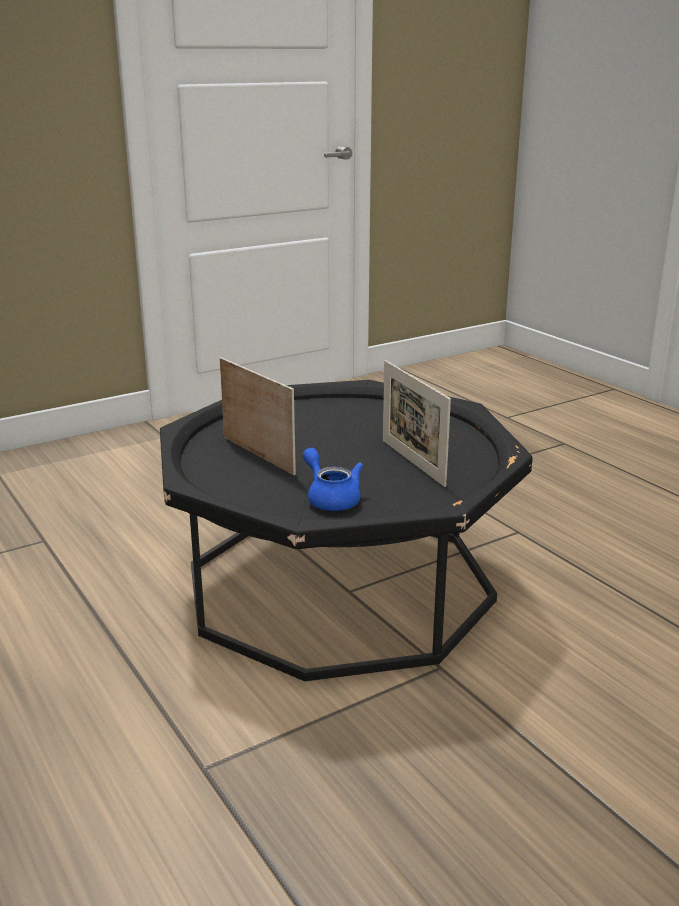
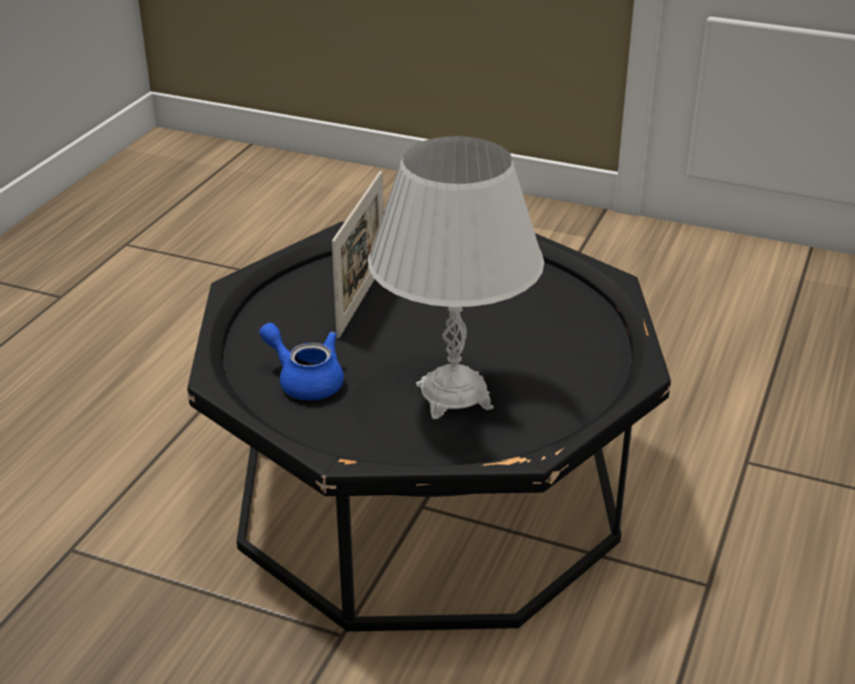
camera: 55 degrees right, 10 degrees up
blue teapot [303,448,363,511] -> blue teapot turned 75 degrees counterclockwise [259,323,344,400]
picture frame [383,360,451,487] -> white table lamp [368,136,544,419]

